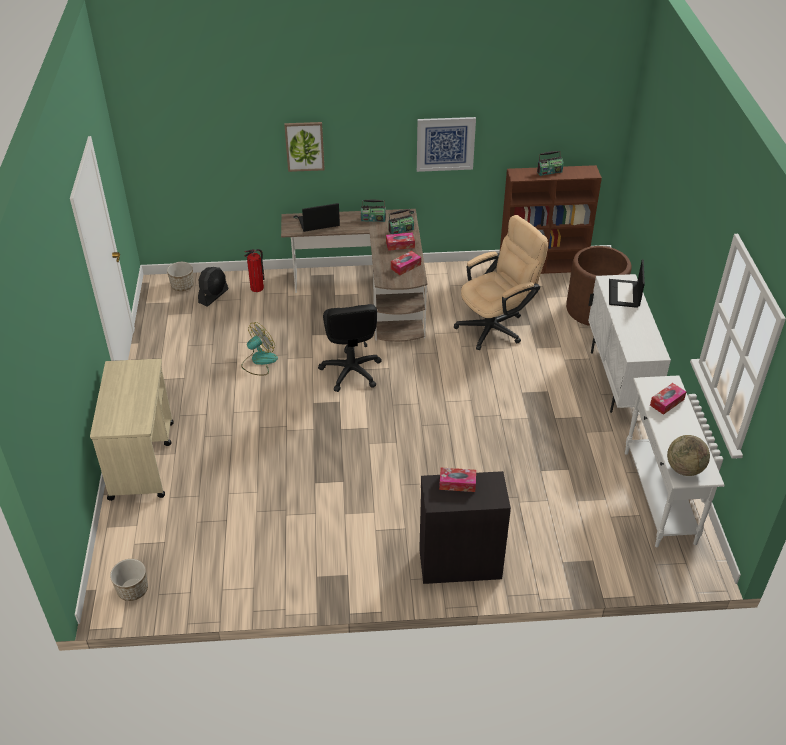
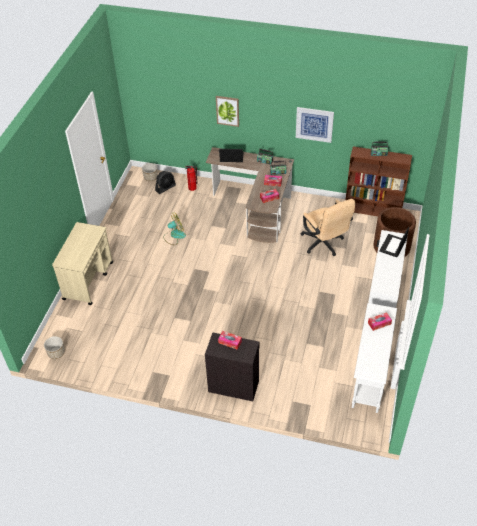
camera: 20 degrees right, 5 degrees up
black office chair [318,304,382,392] -> none
beige office chair [454,215,548,350] -> beige office chair turned 75 degrees clockwise [301,199,355,256]
globe [667,435,710,476] -> none

